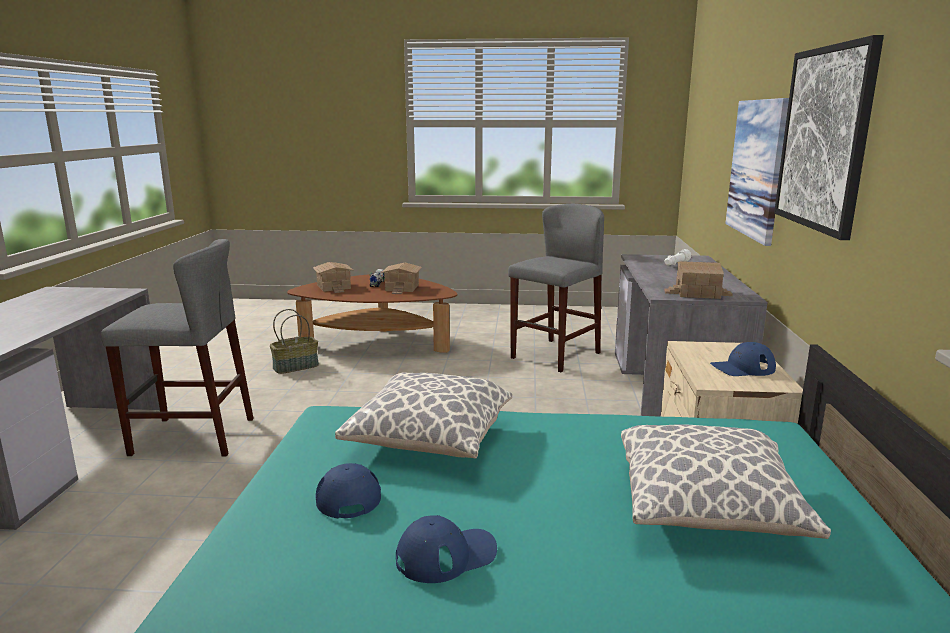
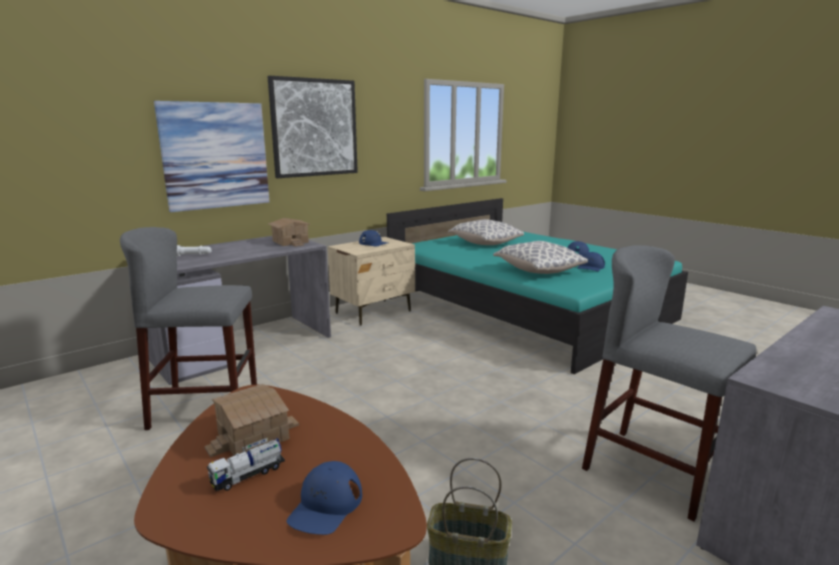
camera: 135 degrees left, 0 degrees up
toy house [313,262,353,293] -> blue cap [287,461,362,535]

